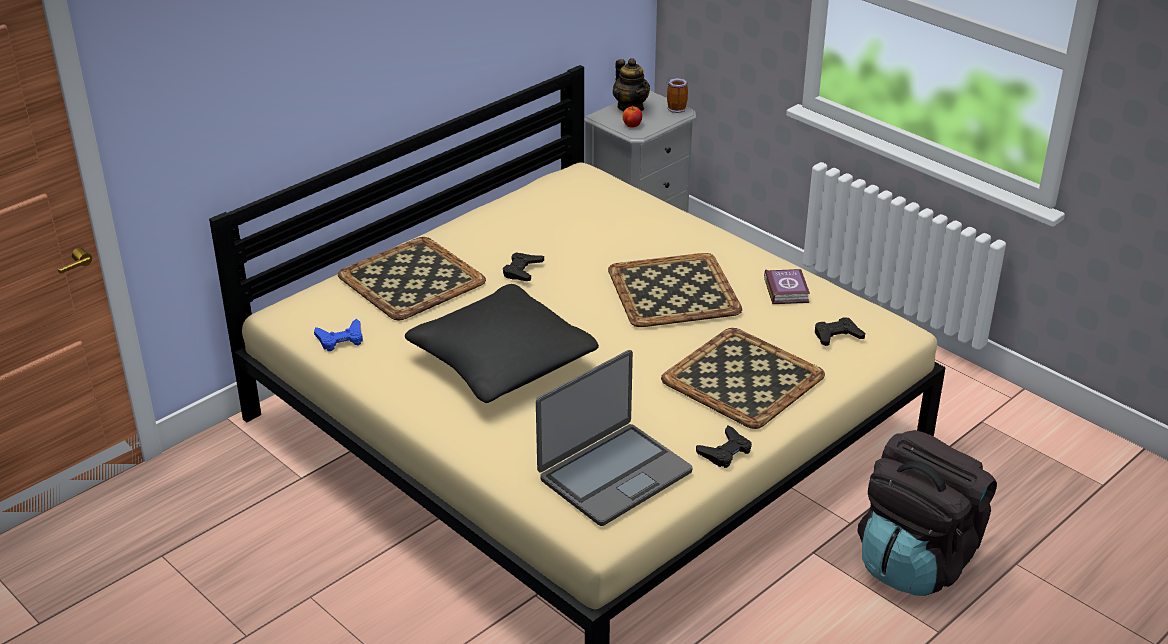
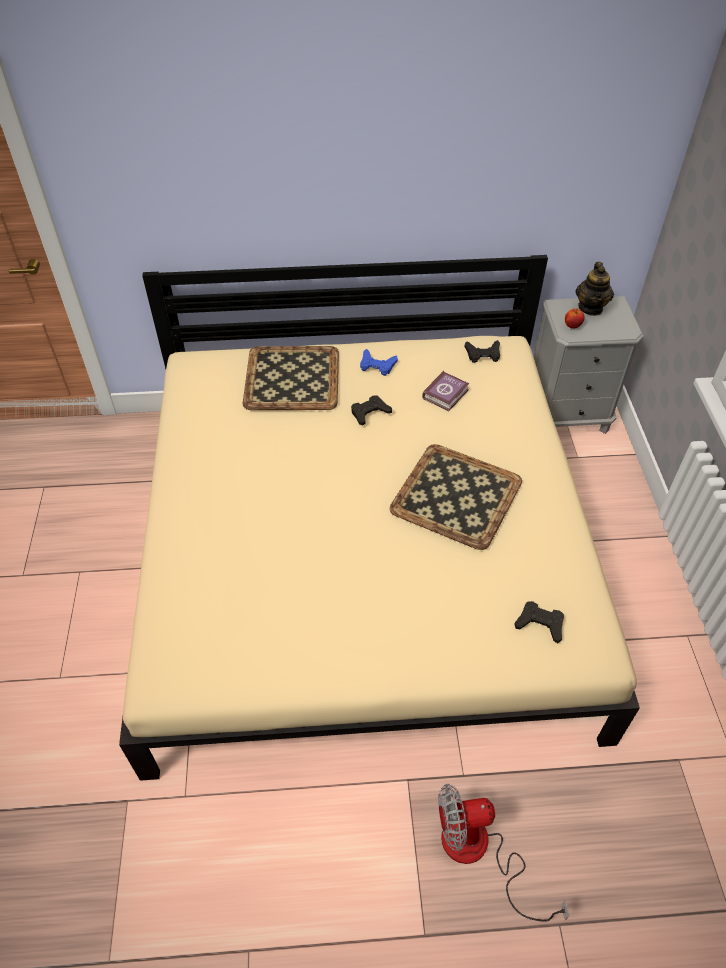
camera: 40 degrees right, 15 degrees up
blue game controller [314,319,363,351] -> blue game controller moved to [360,349,398,376]
black pillow [405,284,599,403] -> none
laptop [536,350,692,526] -> none
tray [661,328,825,429] -> none
mug [667,78,688,113] -> none
black game controller [696,426,752,468] -> black game controller moved to [464,340,500,363]
book [764,269,810,304] -> book moved to [422,371,469,411]
black backpack [857,430,997,596] -> fan [438,784,570,922]

